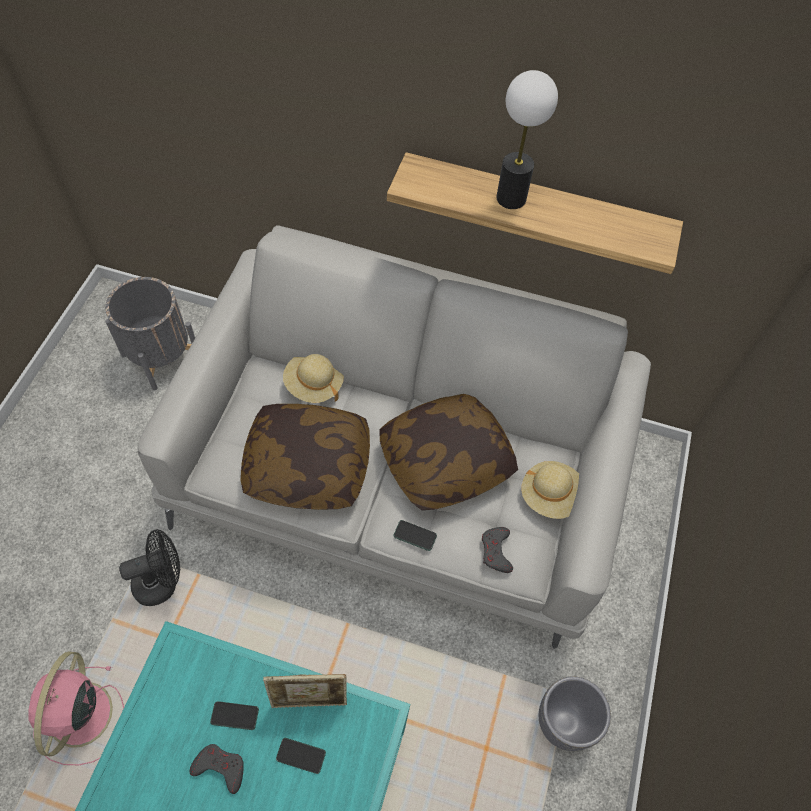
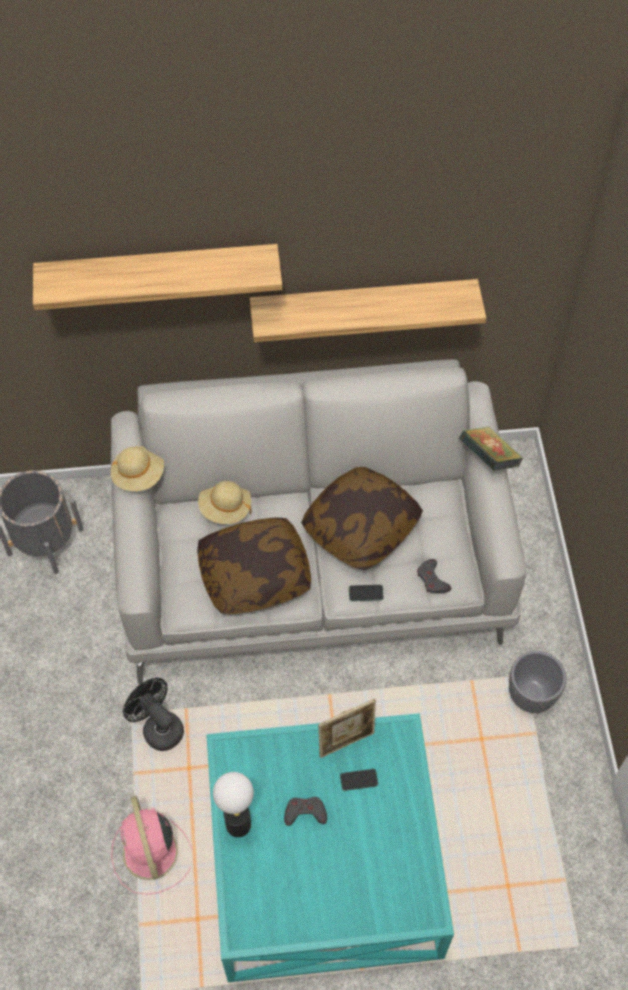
camera: 20 degrees left, 0 degrees up
black fan [119,529,180,606] -> black fan turned 90 degrees counterclockwise [123,678,184,751]
phone [210,701,259,730] -> none
table lamp [496,70,558,209] -> table lamp moved to [213,772,254,837]
beige hat [521,461,579,519] -> beige hat moved to [111,446,164,491]
none -> shelf [33,244,282,310]
none -> book [459,427,523,471]

